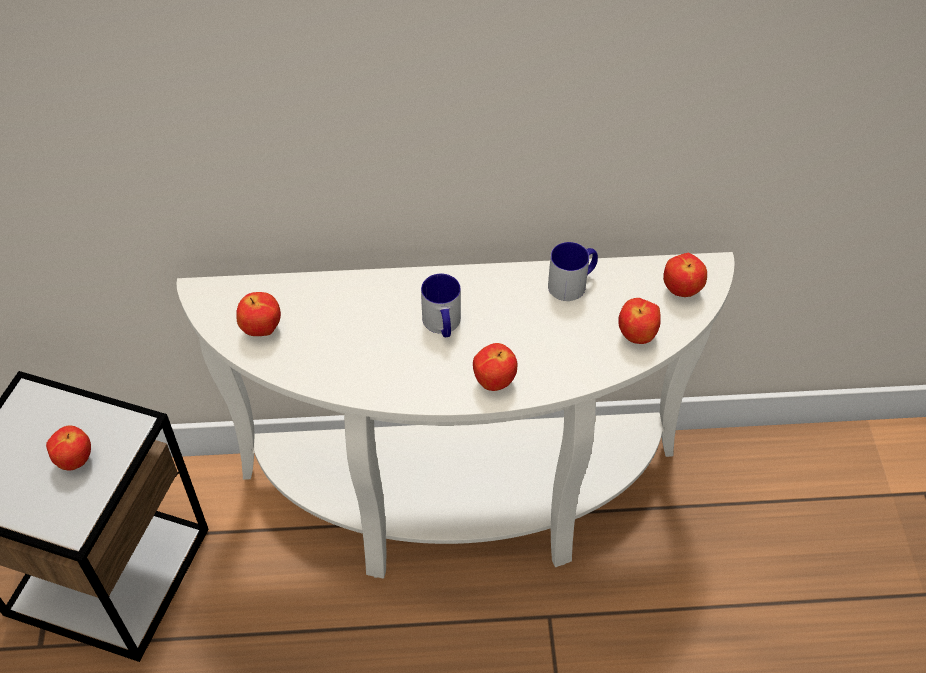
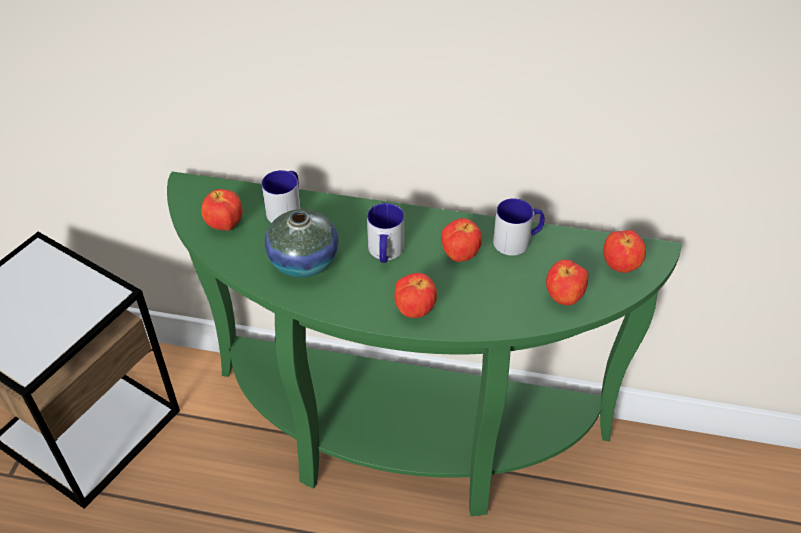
camera: 15 degrees right, 5 degrees down
apple [46,426,91,470] -> apple moved to [441,218,482,262]
white console table [177,252,735,579] -> green console table [167,172,681,516]
none -> mug [262,170,301,223]
none -> vase [265,209,339,278]

